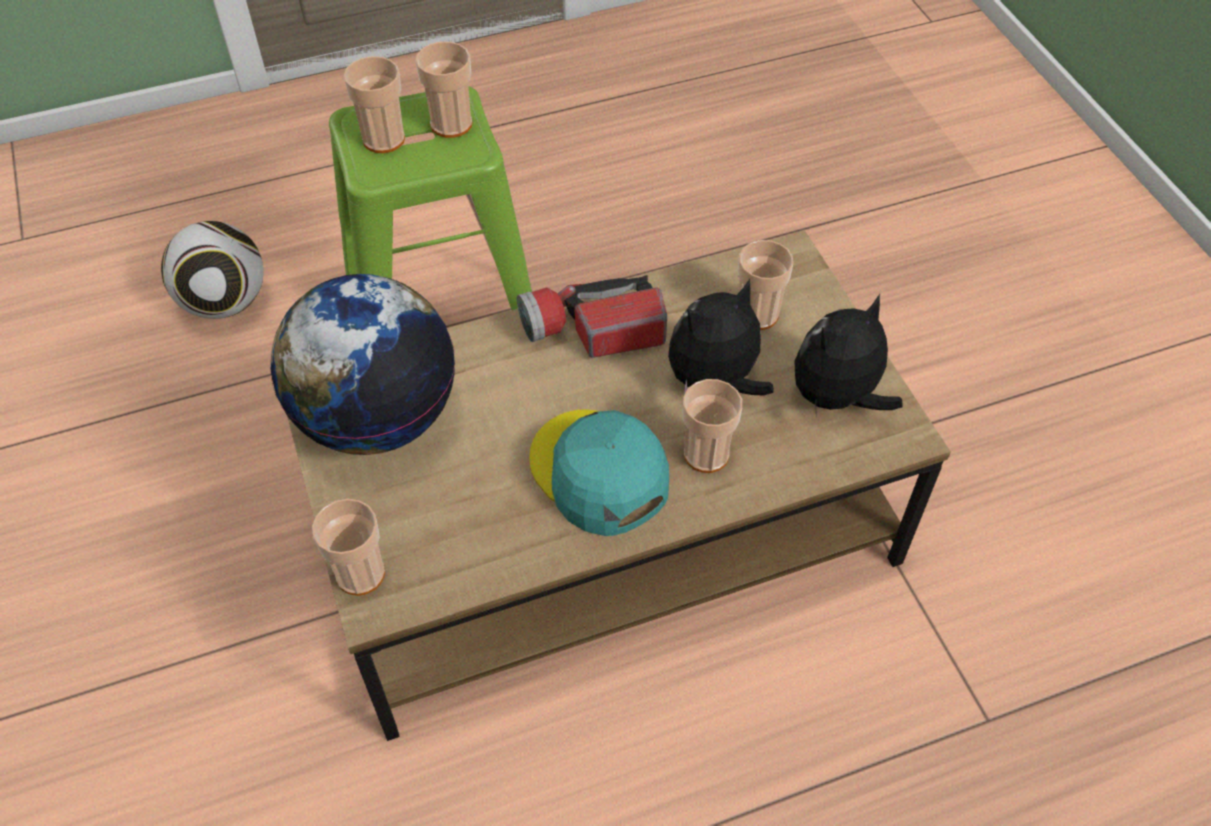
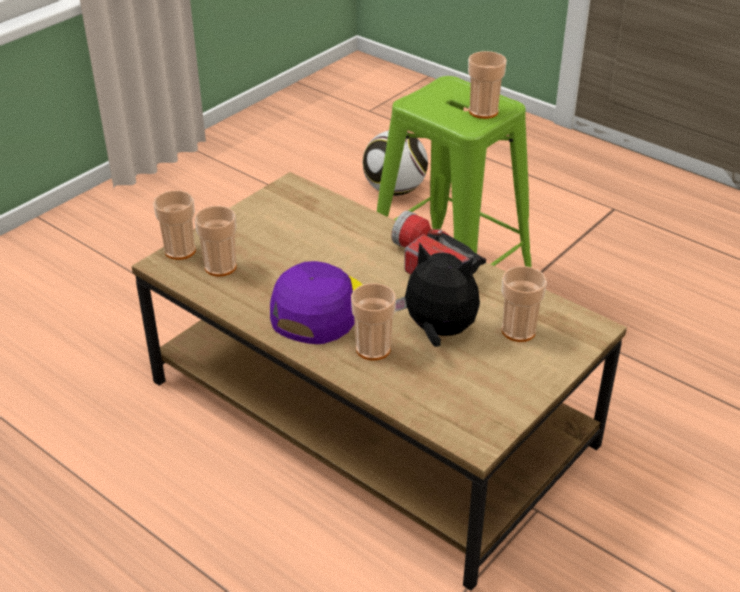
camera: 60 degrees right, 15 degrees down
globe [271,274,455,455] -> none
cup [344,56,405,153] -> cup moved to [195,206,237,276]
turquoise cap [529,409,669,536] -> purple cap [270,261,362,344]
plush toy [794,294,903,410] -> none

